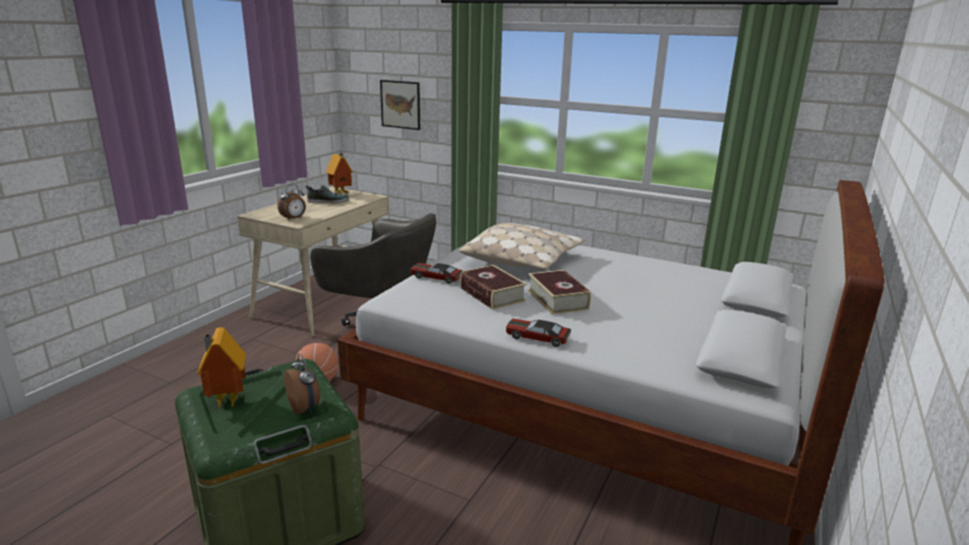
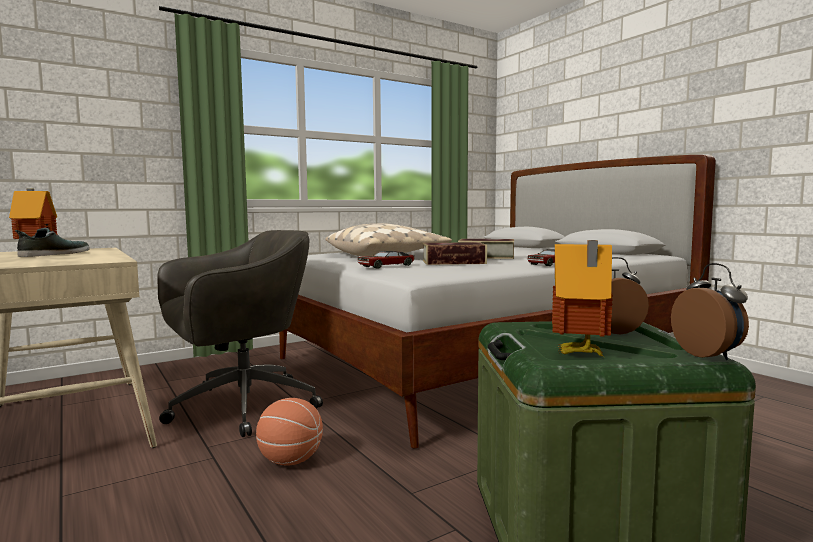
camera: 60 degrees left, 15 degrees down
alarm clock [277,184,306,220] -> alarm clock moved to [671,263,749,360]
picture [380,80,420,130] -> none

